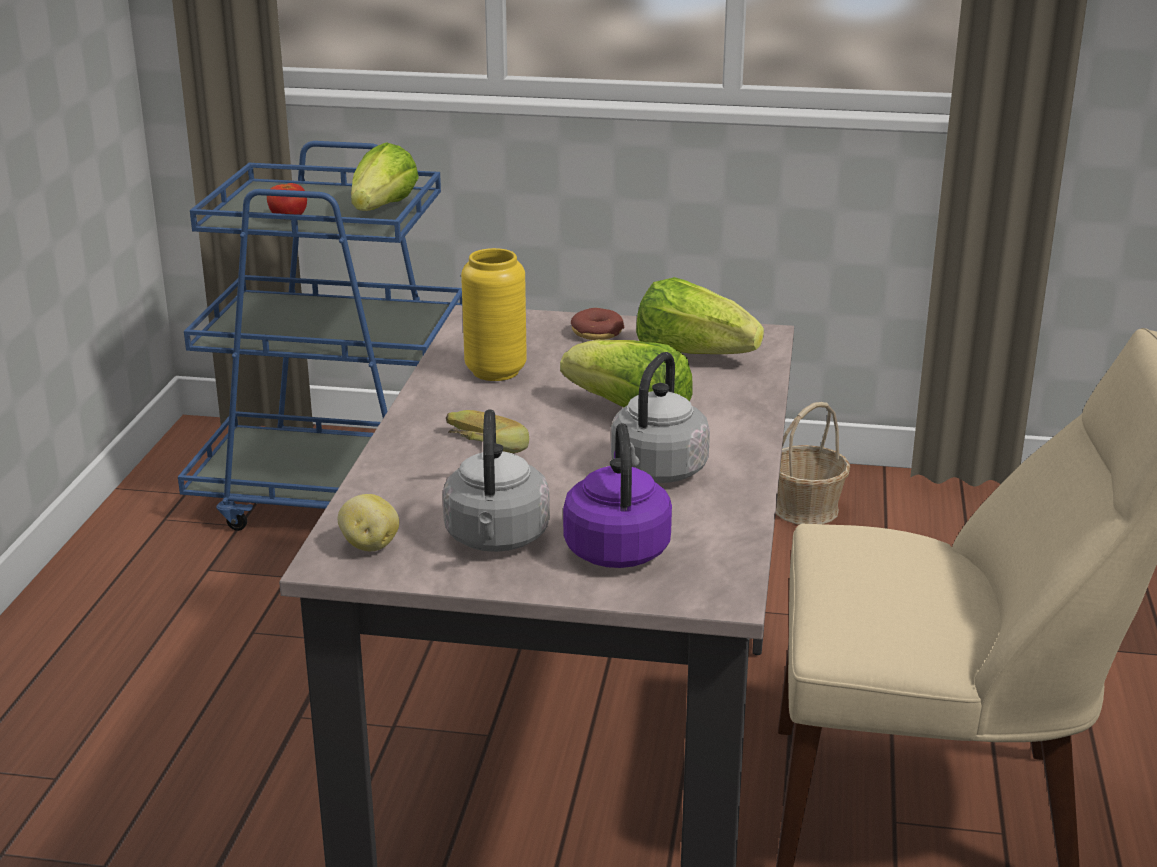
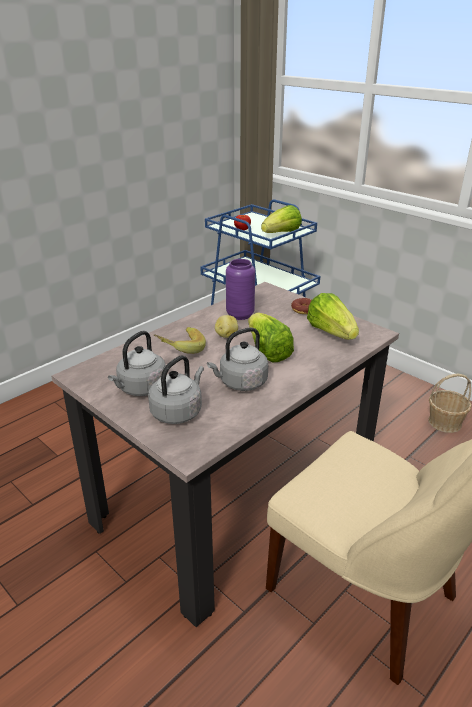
camera: 35 degrees right, 5 degrees up
potato [338,494,399,551] -> potato moved to [215,315,238,338]
yellow vase [461,248,527,381] -> purple vase [226,259,255,320]
purple kettle [563,423,672,568] -> grey kettle [148,355,204,424]

